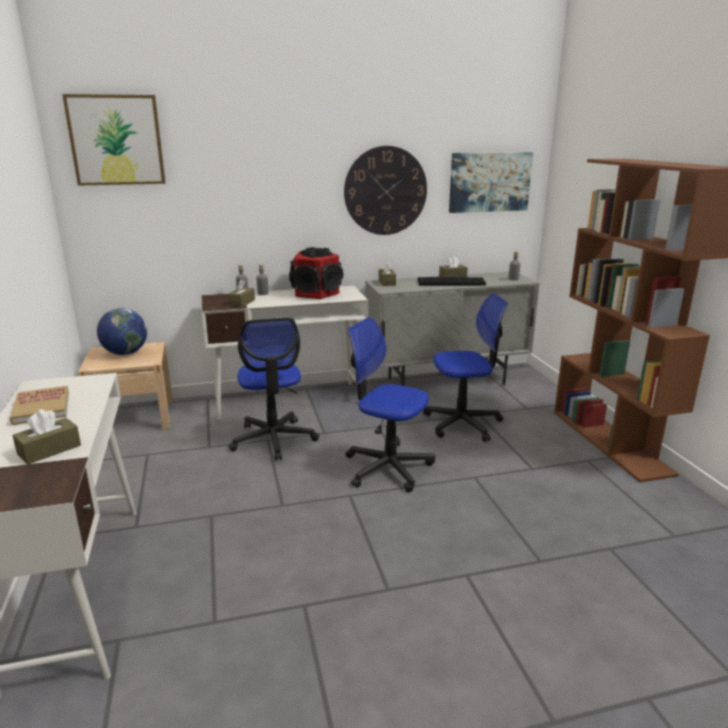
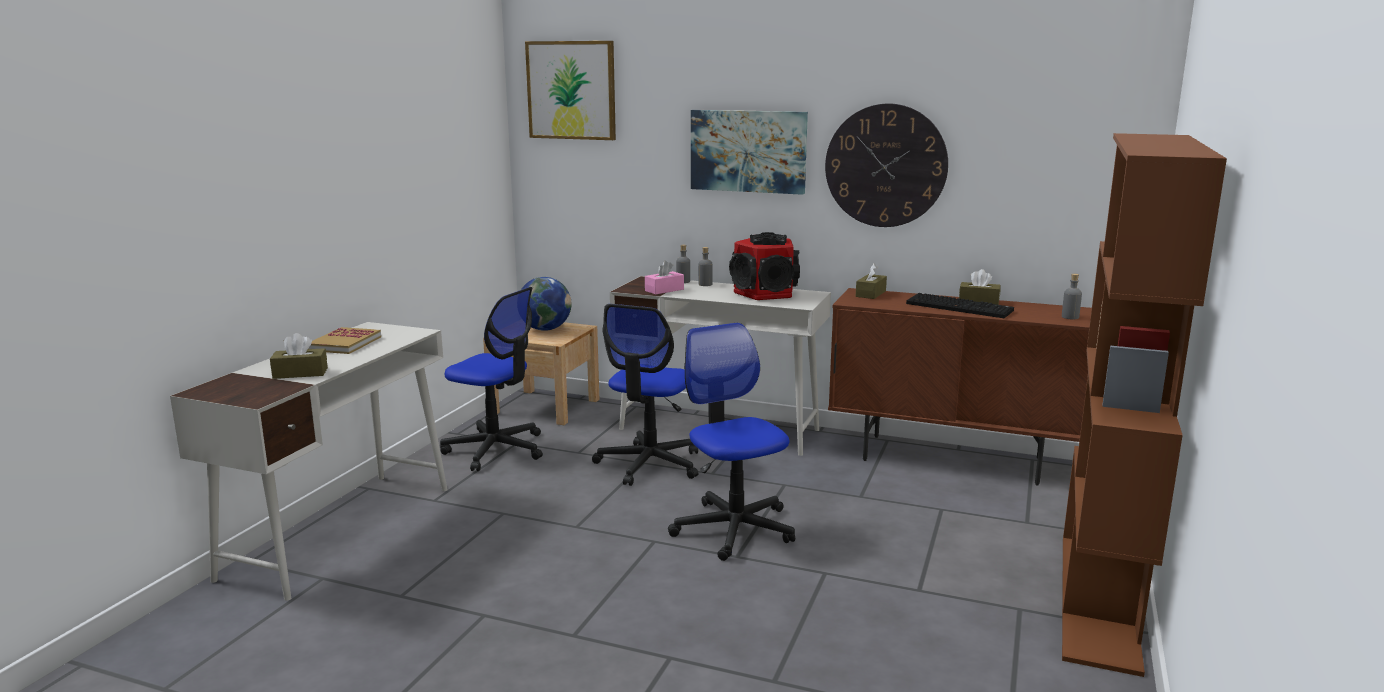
camera: 35 degrees right, 5 degrees down
brown tissue box [227,279,255,307] -> pink tissue box [645,261,684,294]
grey cabinet [365,272,540,386] -> brown cabinet [828,288,1092,486]
office chair [423,293,508,442] -> office chair moved to [440,287,543,471]
picture [449,152,533,213] -> picture moved to [691,110,808,195]

